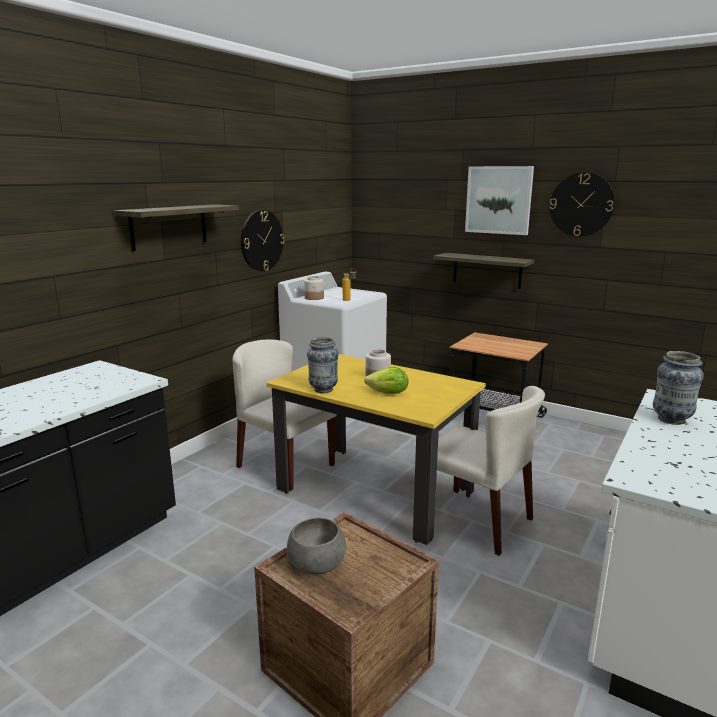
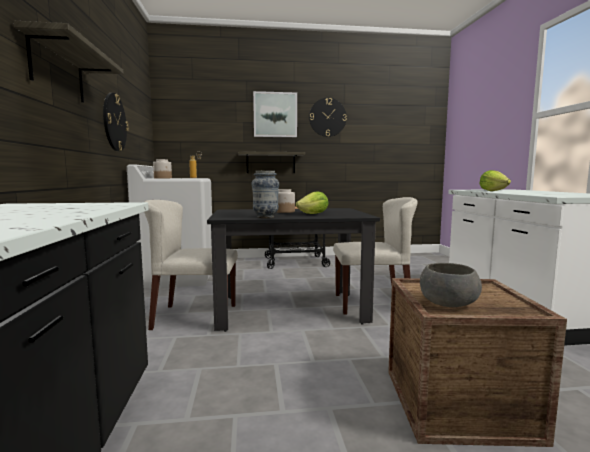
camera: 40 degrees left, 10 degrees down
yellow dining table [266,354,486,545] -> black dining table [207,208,380,332]
vase [653,351,704,425] -> lettuce [479,170,511,191]

